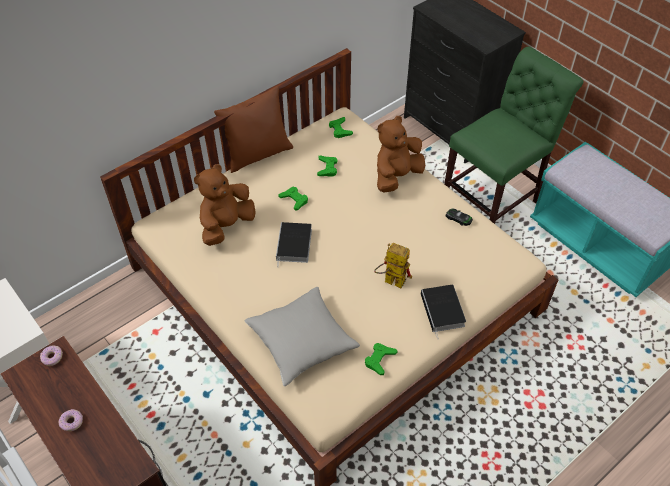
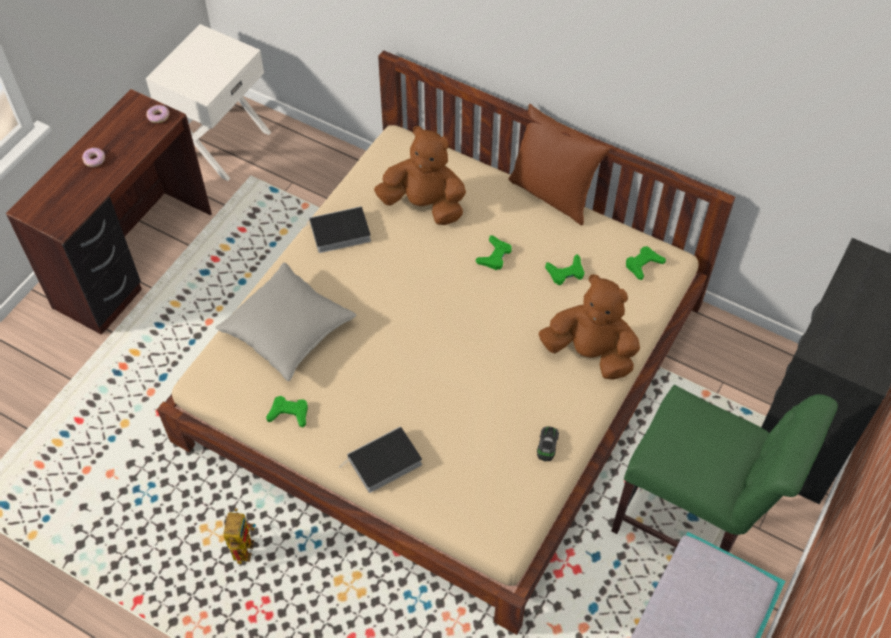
camera: 70 degrees right, 5 degrees up
book [276,222,312,268] -> book moved to [301,206,371,253]
toy robot [374,243,412,289] -> toy robot moved to [223,508,256,564]

